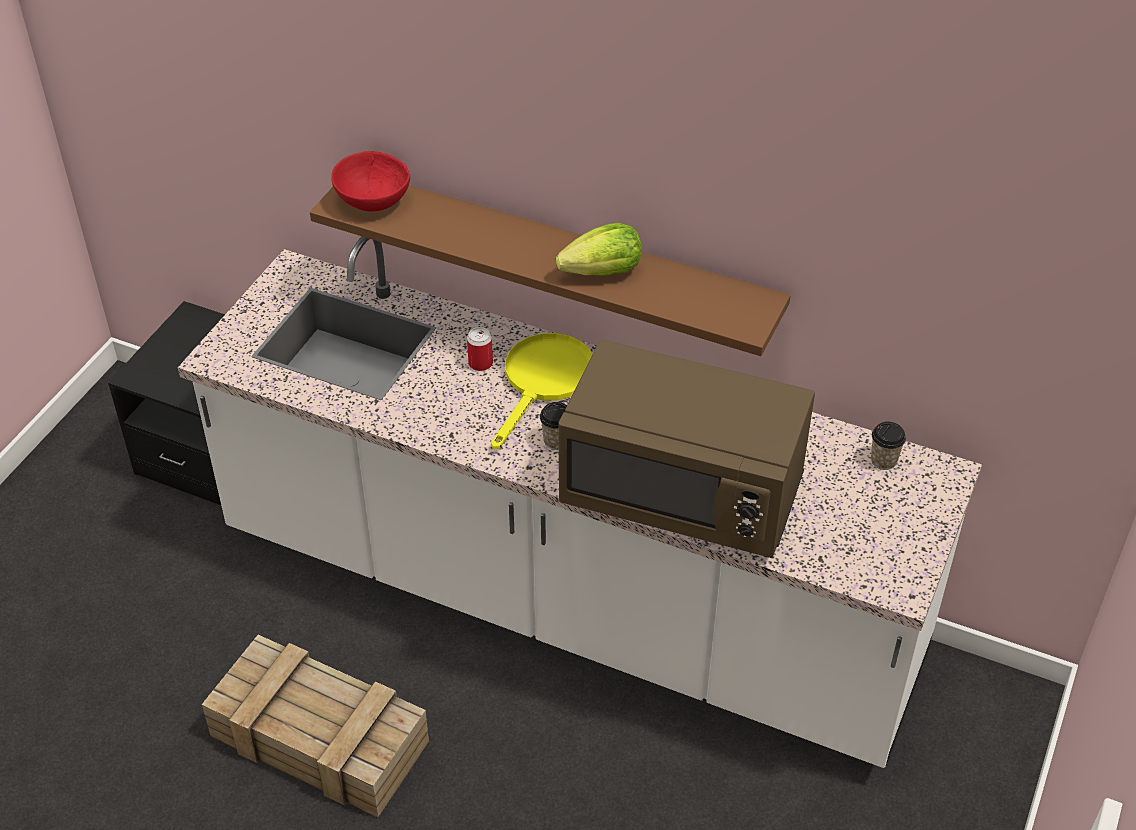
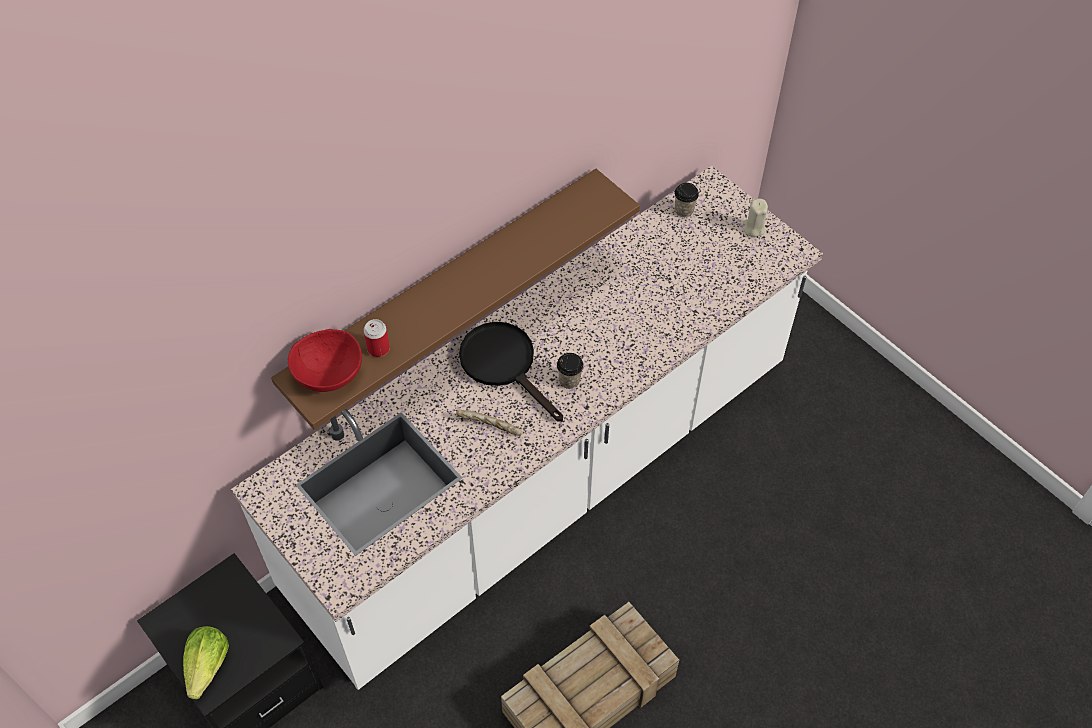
camera: 65 degrees left, 10 degrees up
can [467,327,493,371] -> can moved to [364,319,390,357]
yellow frying pan [491,333,592,450] -> black frying pan [459,322,563,422]
lettuce [556,223,642,276] -> lettuce moved to [183,626,229,699]
brown microwave [559,340,815,558] -> none
none -> bread [456,410,523,436]
none -> beige candle [743,199,768,237]

